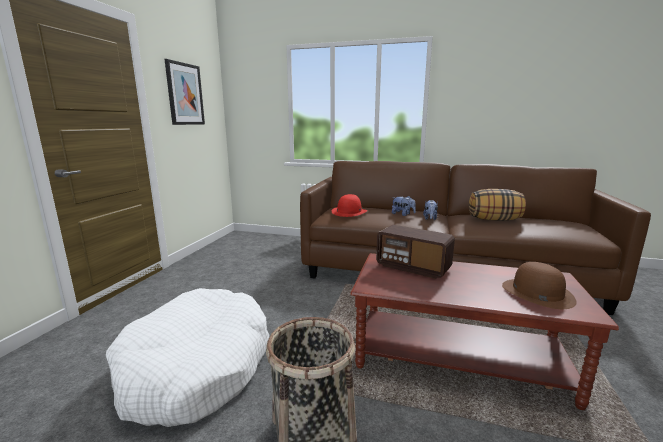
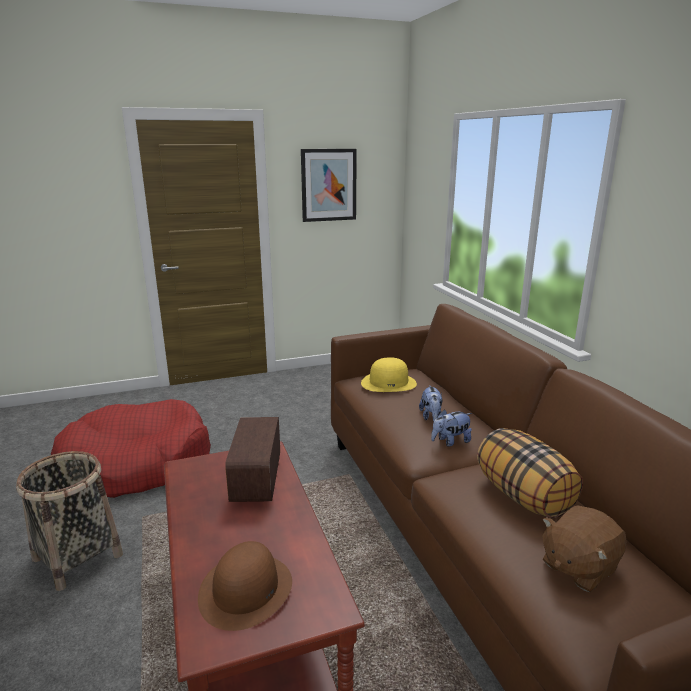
camera: 55 degrees right, 5 degrees up
white dog bed [106,288,269,427] -> red dog bed [51,399,211,498]
red hat [332,194,367,217] -> yellow hat [361,357,417,392]
none -> brown plush toy [542,505,627,592]

